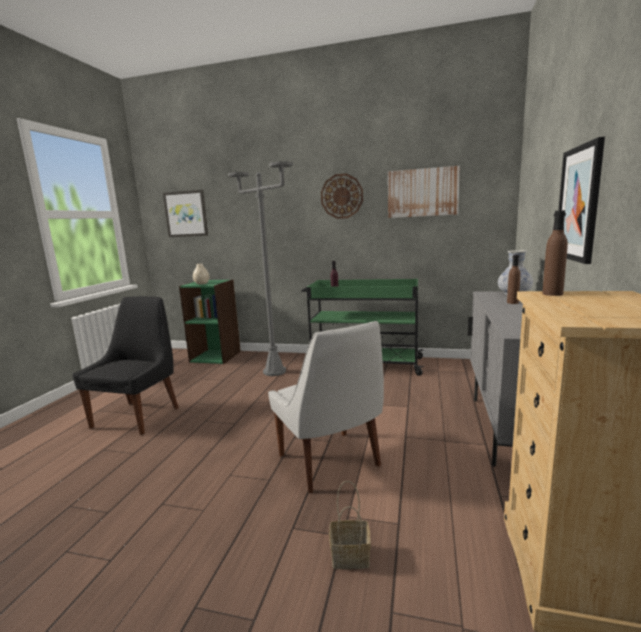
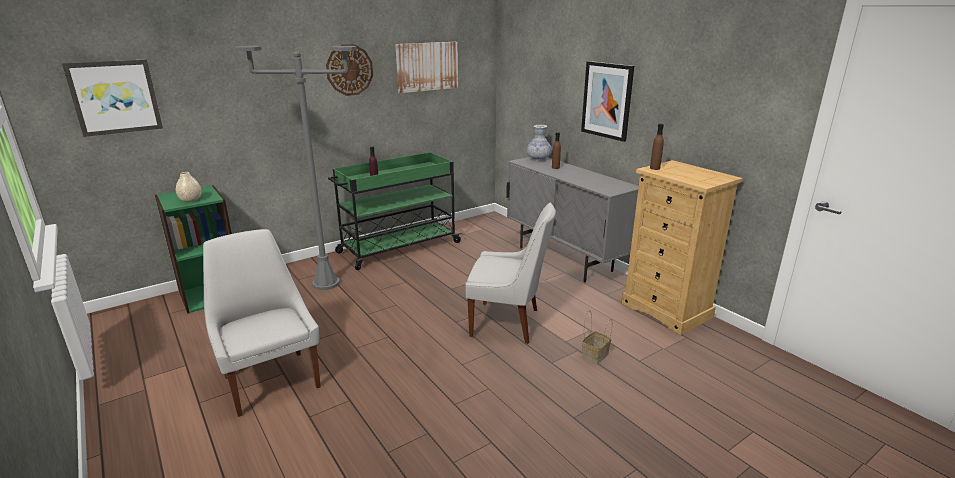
camera: 50 degrees left, 10 degrees up
black chair [72,296,179,435] -> white chair [203,229,321,417]

